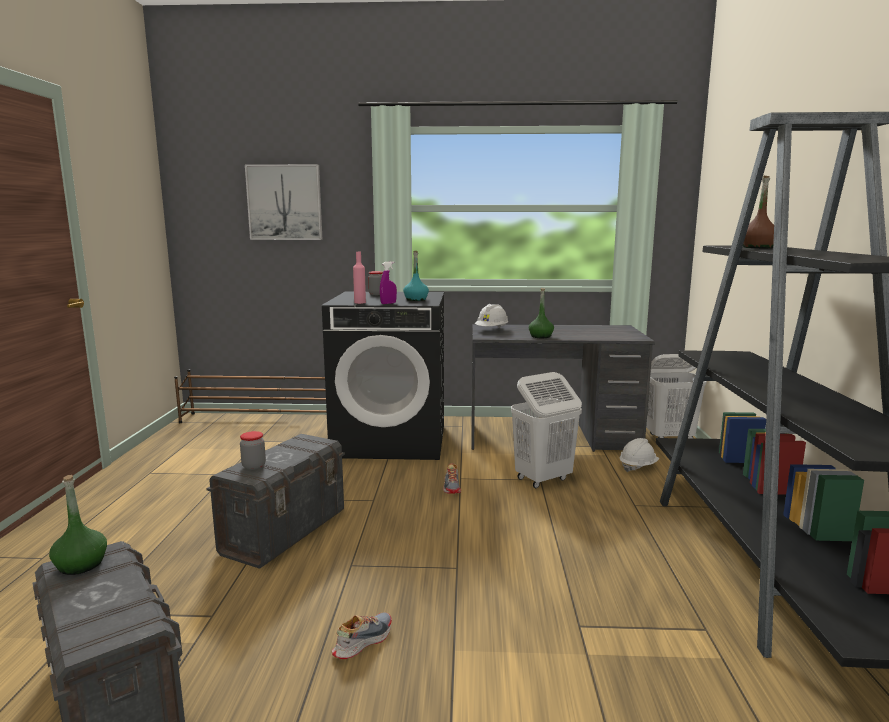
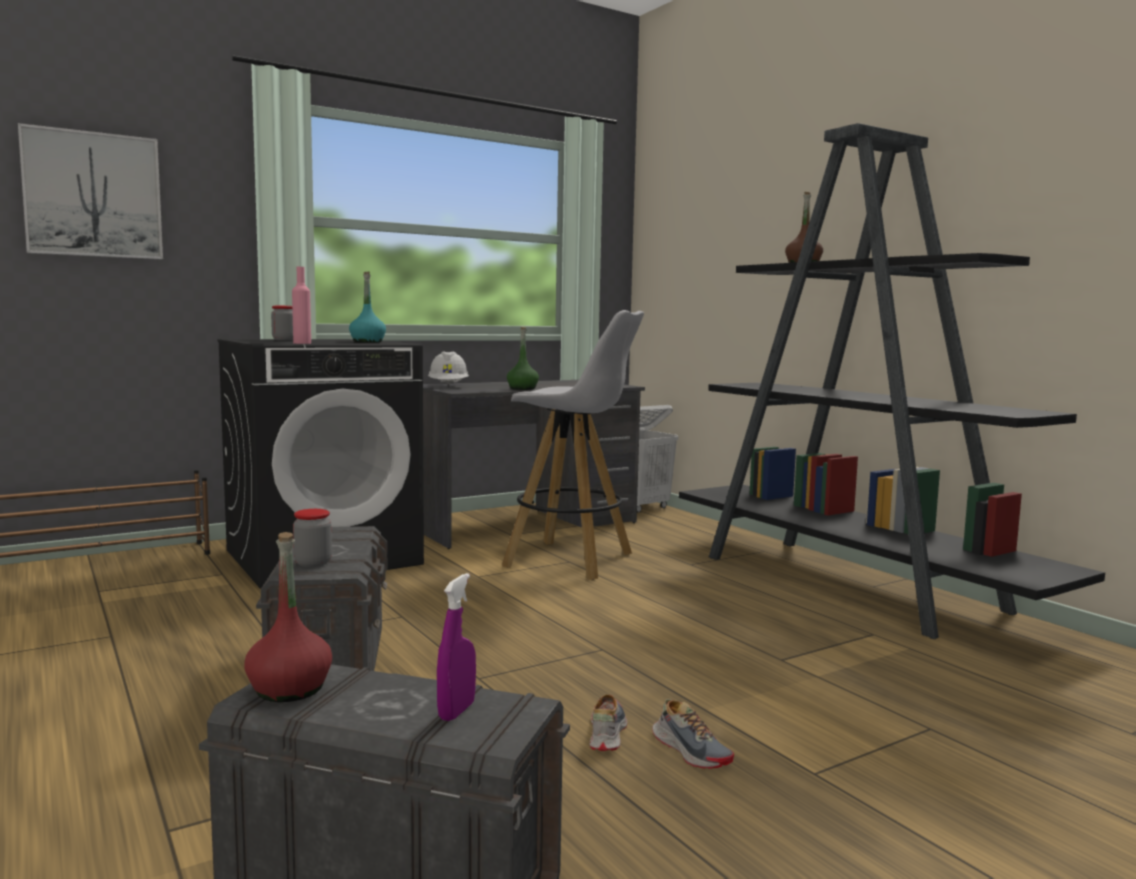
camera: 35 degrees left, 5 degrees down
green bottle [49,475,107,575] -> red bottle [244,532,332,702]
purple spray bottle [380,261,397,304] -> purple spray bottle moved to [437,573,476,721]
shoe [443,463,461,494] -> shoe moved to [652,699,734,769]
white laundry basket [511,372,582,488] -> white stool [502,310,644,580]
white hard hat [620,438,660,472] -> none

